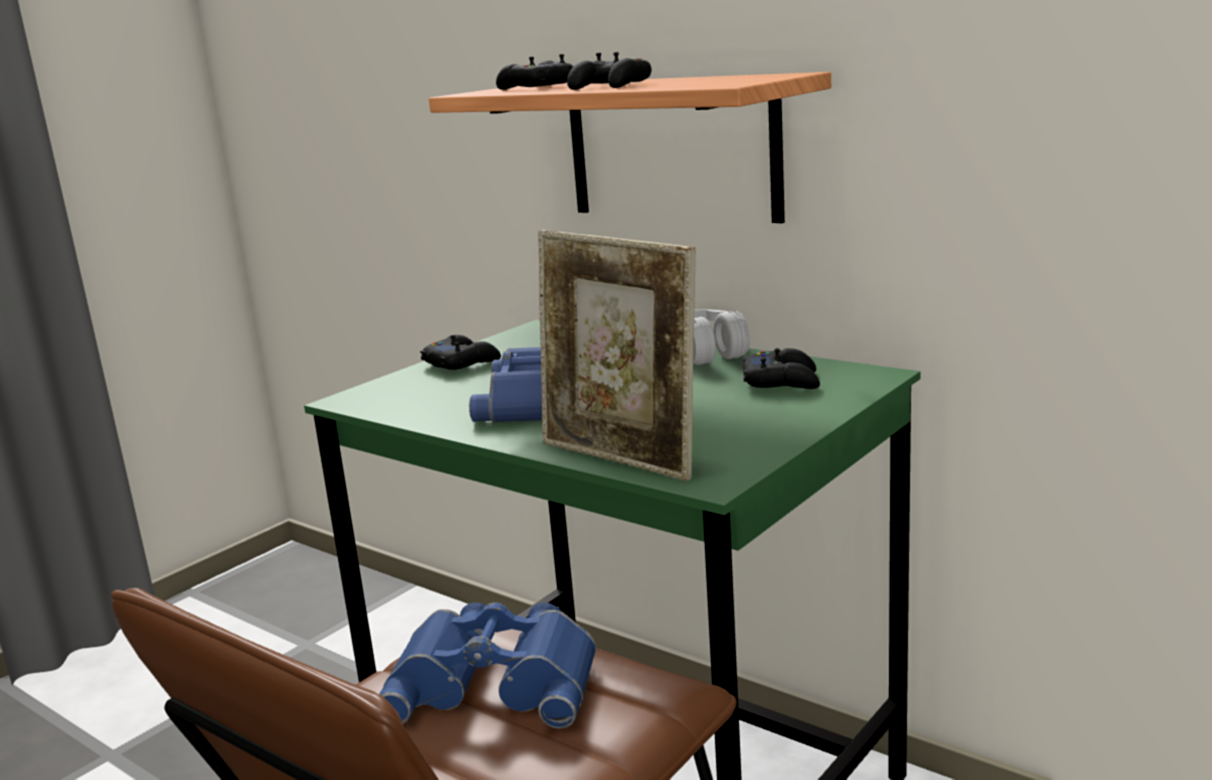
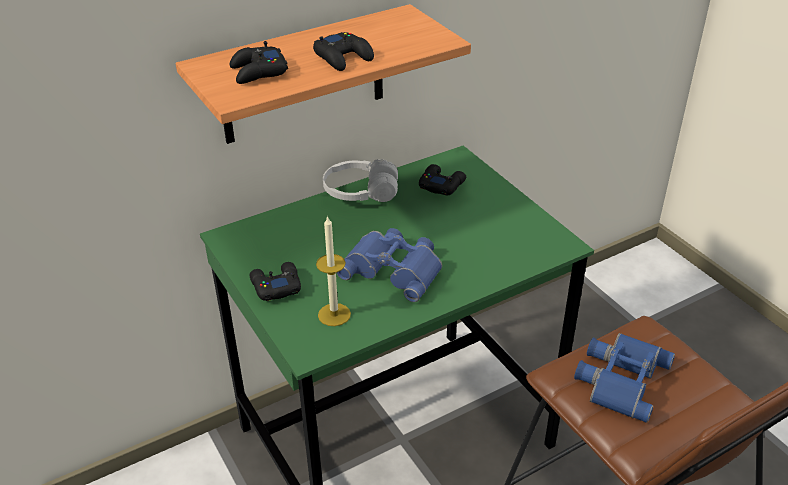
camera: 70 degrees left, 20 degrees up
picture frame [538,230,696,481] -> none
none -> candle [316,215,351,326]

